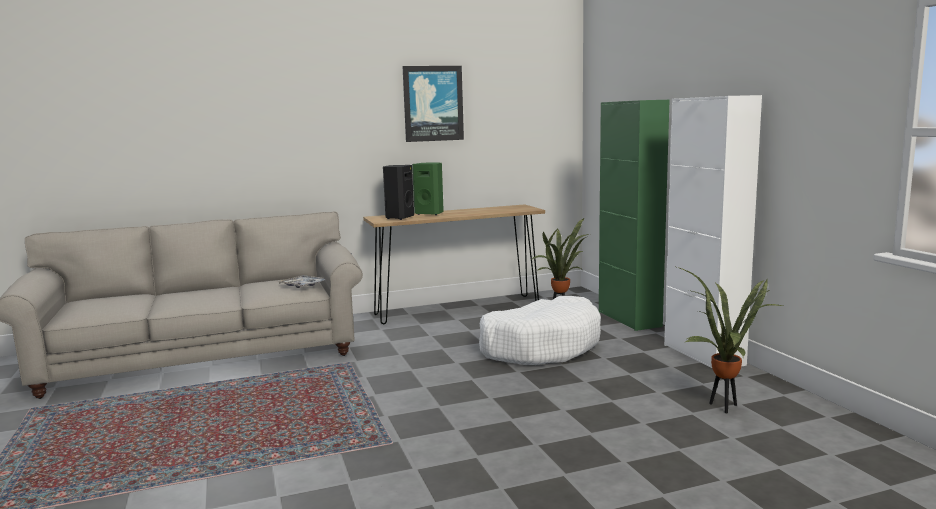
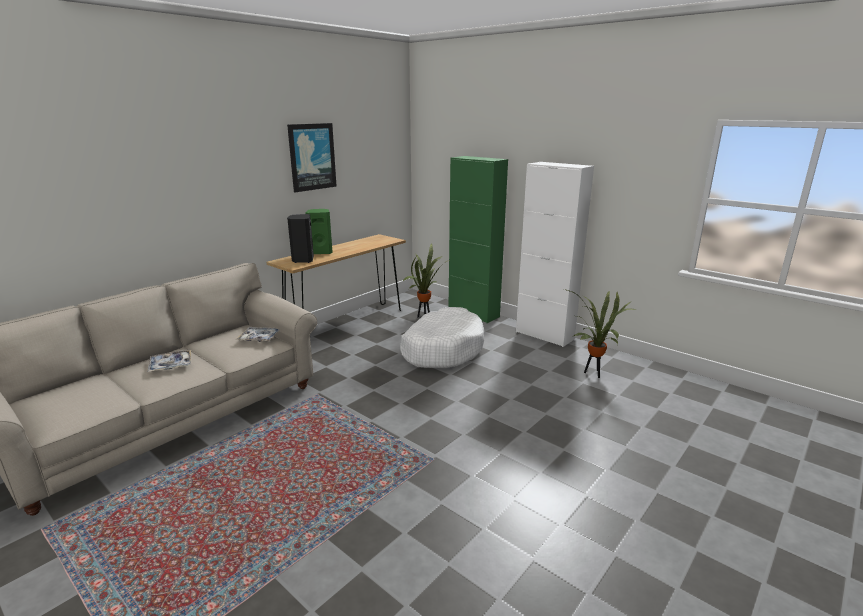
camera: 30 degrees left, 10 degrees up
none -> tray [148,350,191,372]

